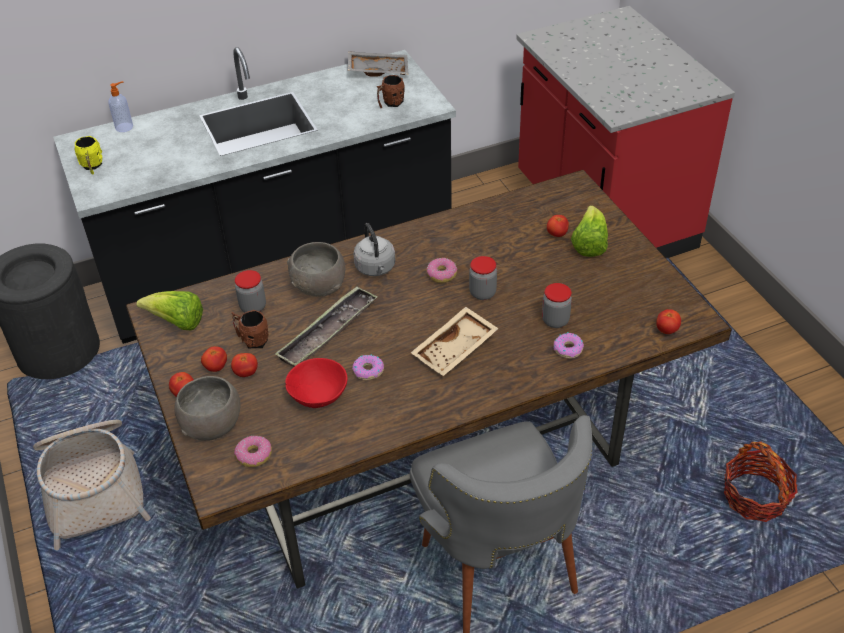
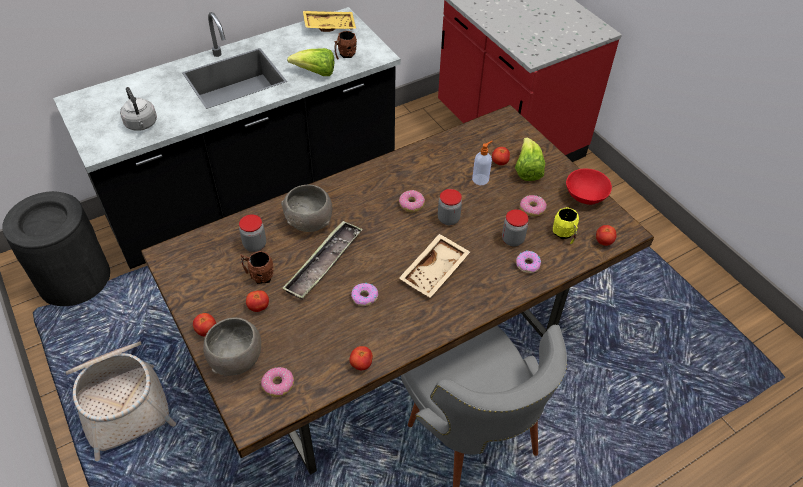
camera: 10 degrees left, 5 degrees up
yellow mug [75,136,102,174] -> yellow mug moved to [553,207,579,244]
soap dispenser [108,81,133,132] -> soap dispenser moved to [472,141,493,185]
lettuce [136,291,203,330] -> lettuce moved to [287,48,334,76]
tomato [201,346,227,372] -> tomato moved to [349,346,373,370]
red bowl [285,358,348,408] -> red bowl moved to [566,169,612,205]
grey tray [348,51,409,77] -> yellow tray [303,11,356,32]
grey kettle [353,223,395,276] -> grey kettle moved to [120,87,157,131]
basket [724,442,798,522] -> none
none -> donut [520,195,547,217]

